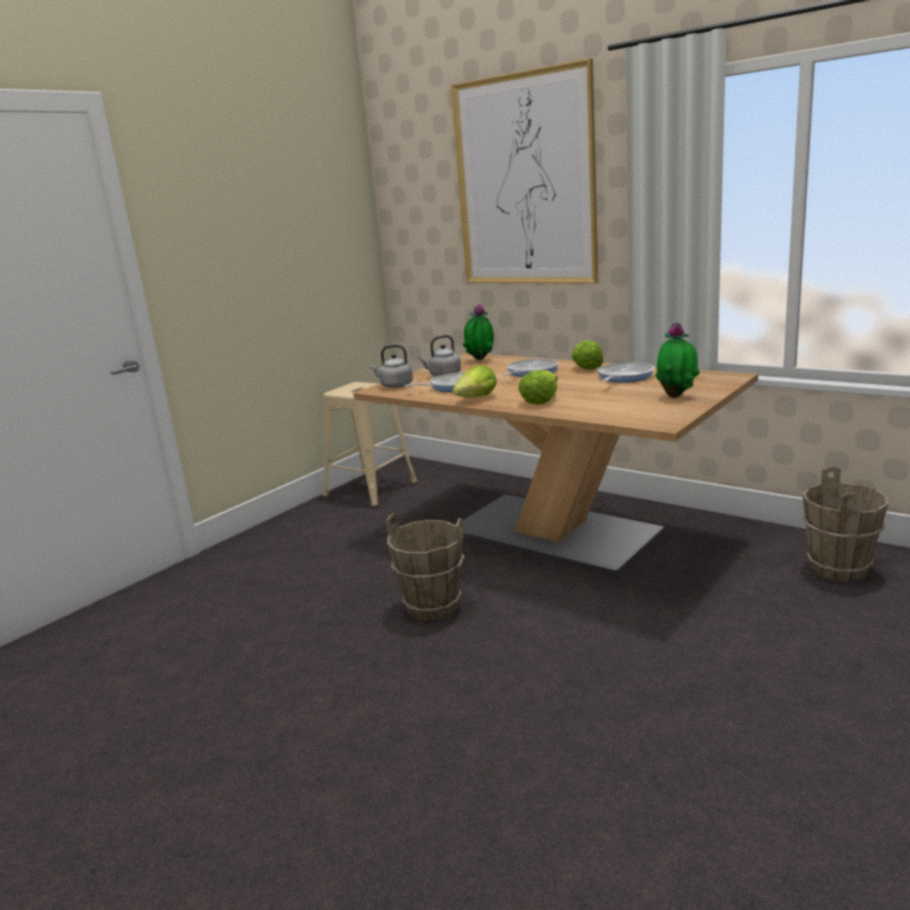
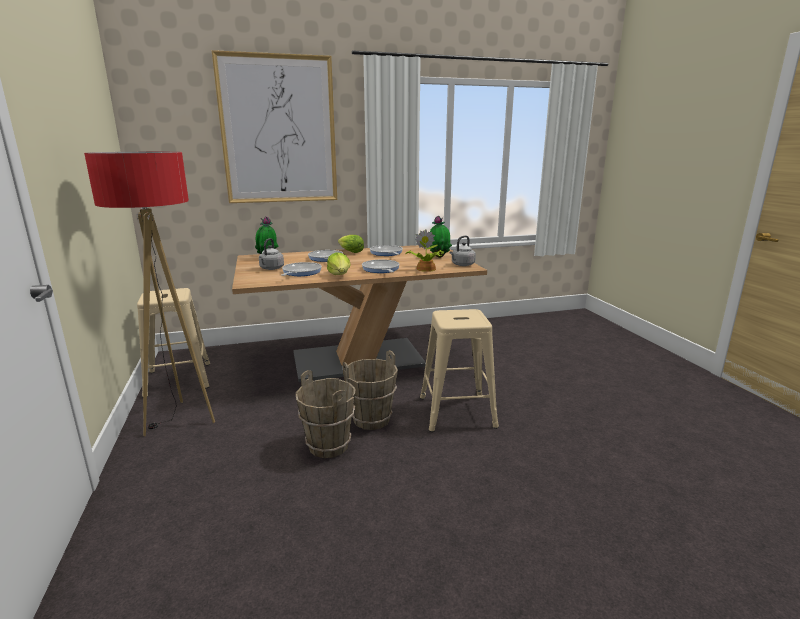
camera: 55 degrees left, 0 degrees up
grey kettle [370,345,413,388] -> grey kettle moved to [450,235,476,266]
lettuce [518,370,558,405] -> frying pan [362,260,400,273]
brown bucket [802,466,889,582] -> brown bucket moved to [296,370,356,458]
none -> floor lamp [84,152,215,436]
none -> potted plant [405,229,444,272]
none -> beige stool [420,309,499,432]

